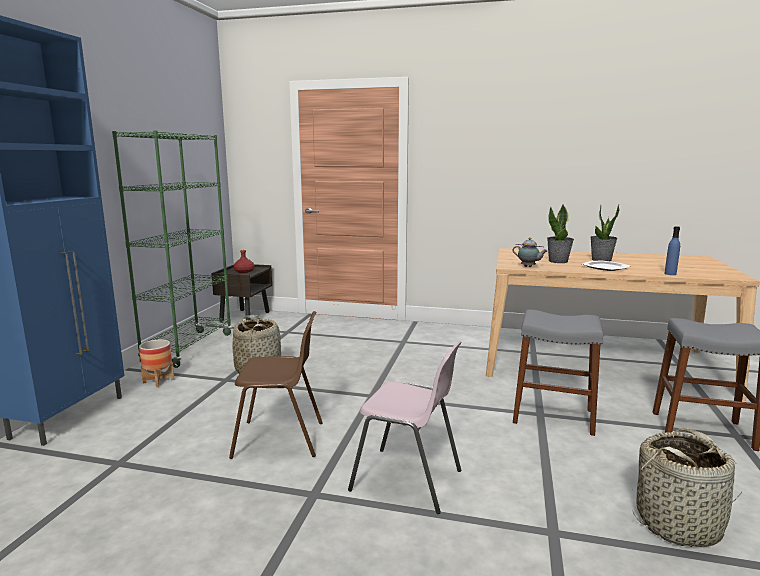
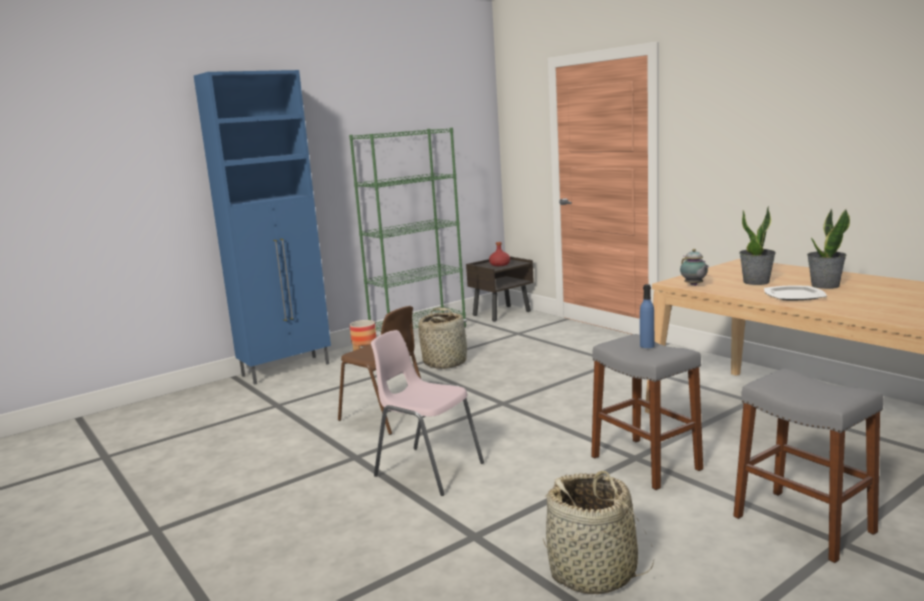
camera: 40 degrees right, 0 degrees up
pink chair [348,341,462,514] -> pink chair turned 150 degrees clockwise [371,330,484,496]
blue bottle [664,226,680,275] -> blue bottle moved to [640,284,654,348]

